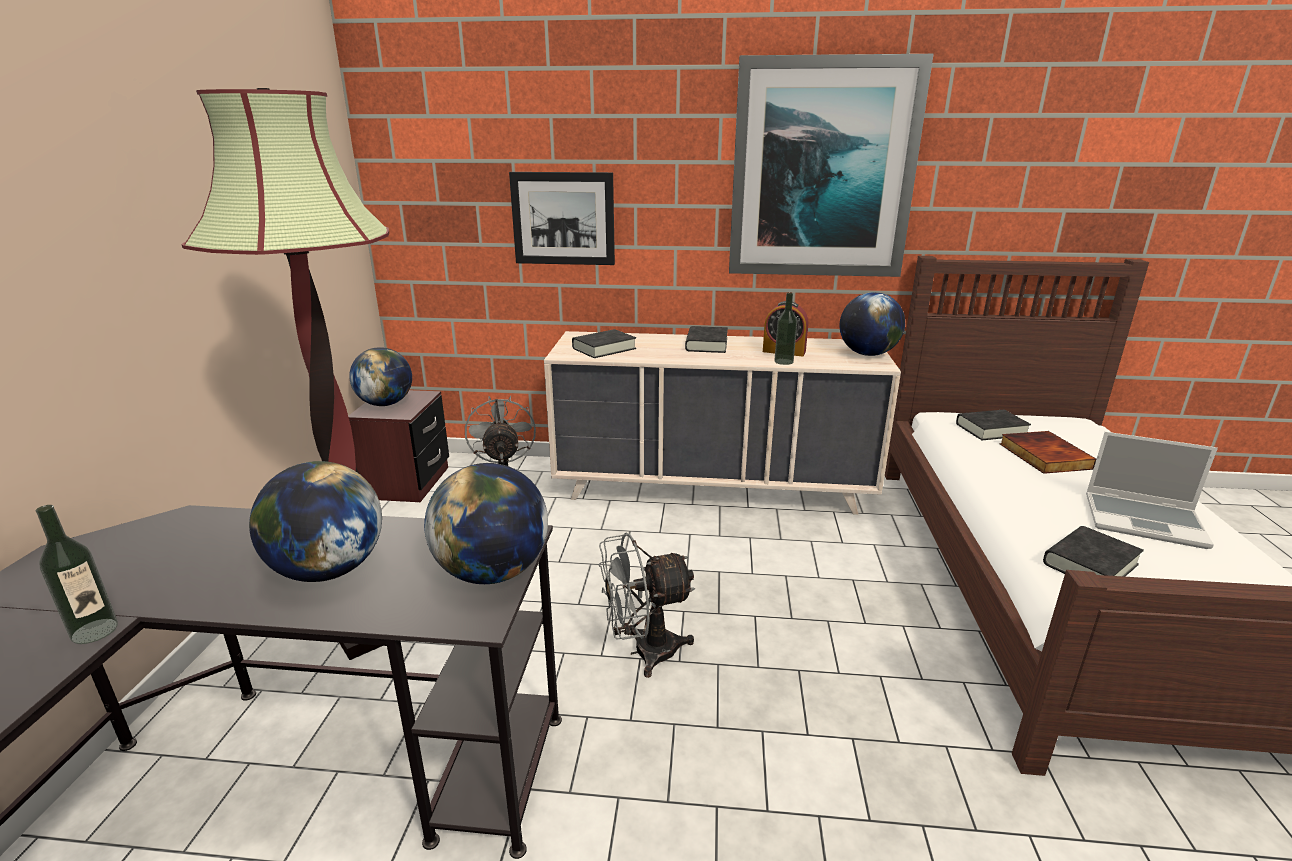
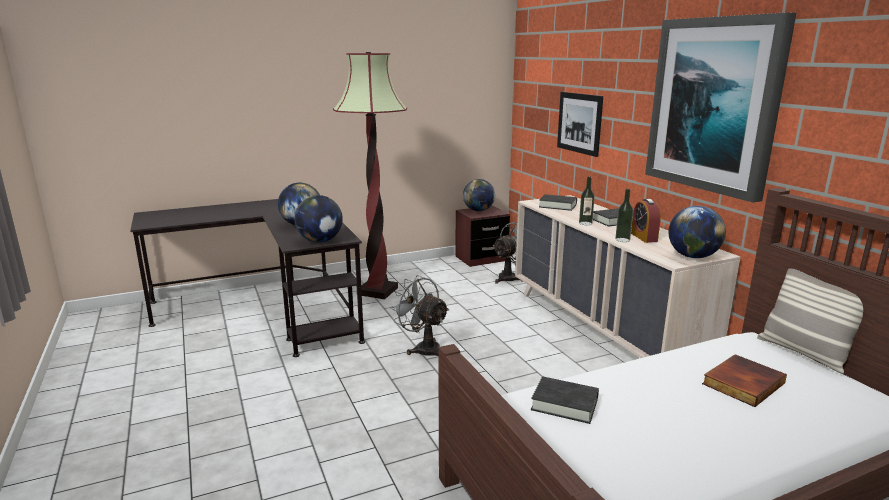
camera: 60 degrees right, 5 degrees down
bottle [36,505,118,644] -> bottle moved to [579,176,595,225]
black book [956,410,1031,440] -> none
laptop [1086,432,1218,549] -> none
none -> pillow [757,268,863,374]

